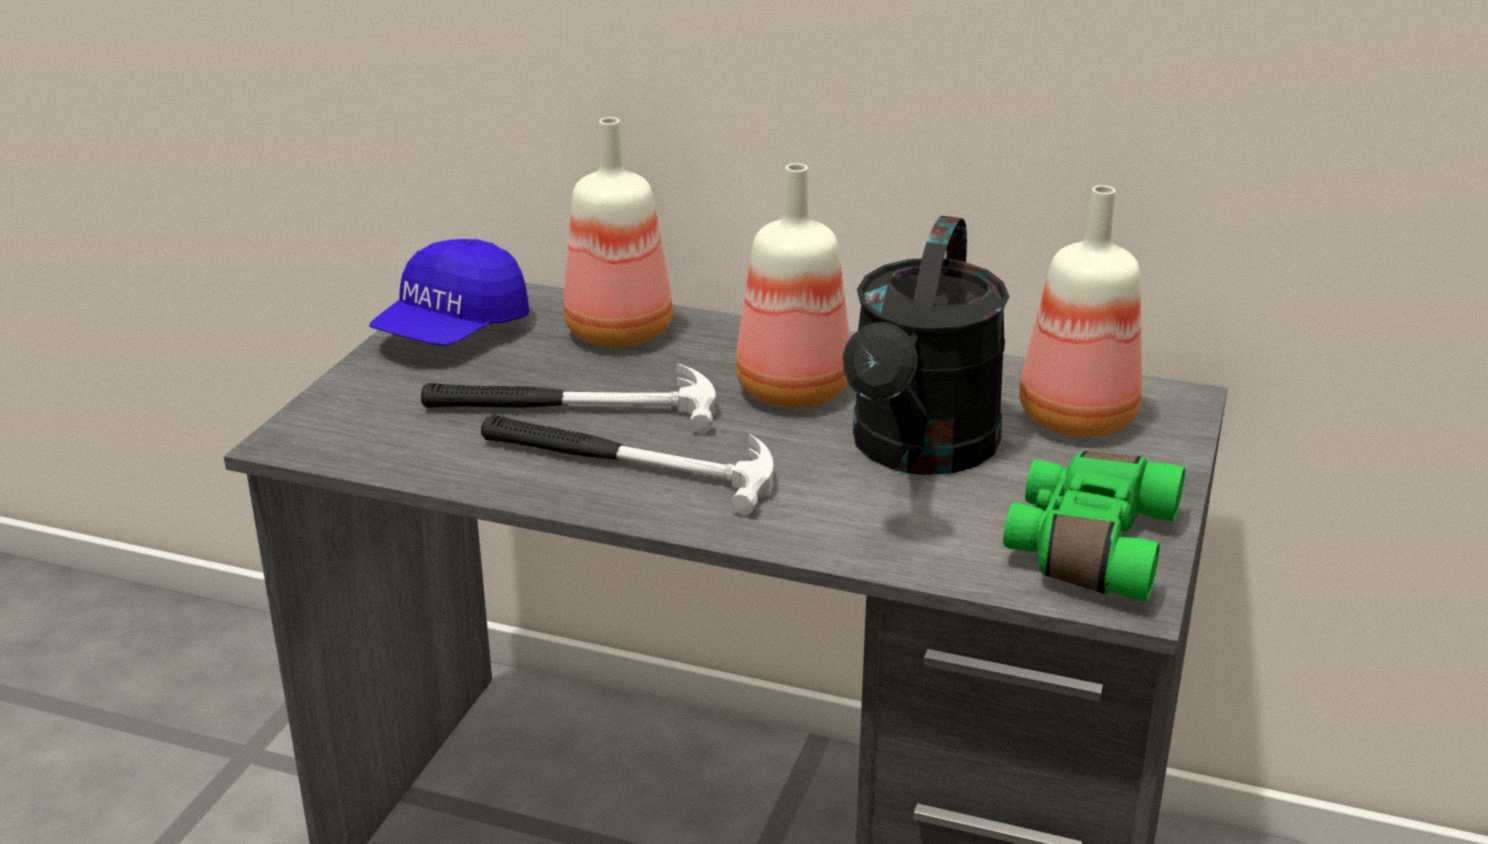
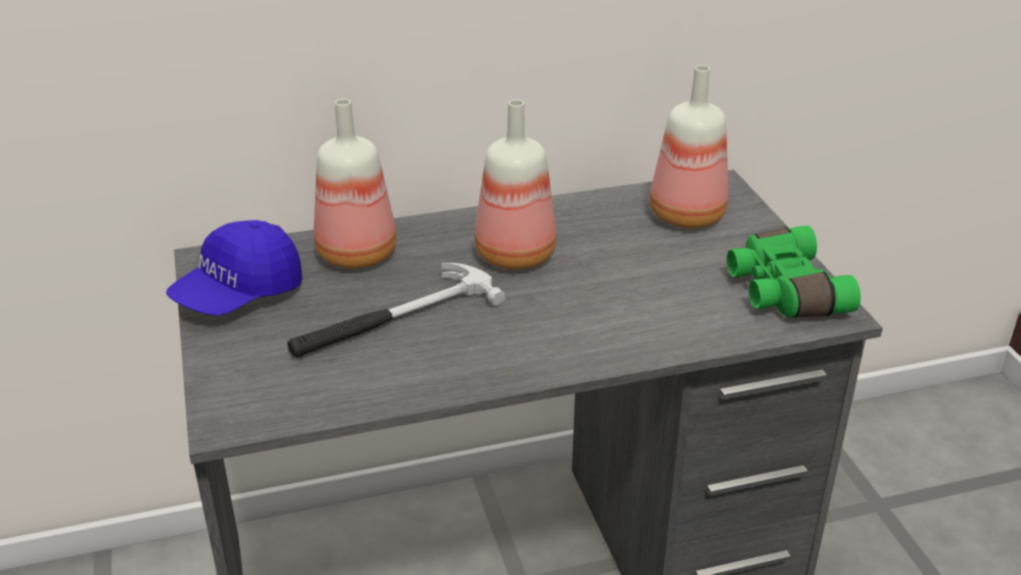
camera: 35 degrees left, 5 degrees up
blue cap [369,239,529,346] -> blue cap turned 45 degrees clockwise [166,220,303,316]
hammer [481,415,773,516] -> none
black watering can [843,216,1009,475] -> none

